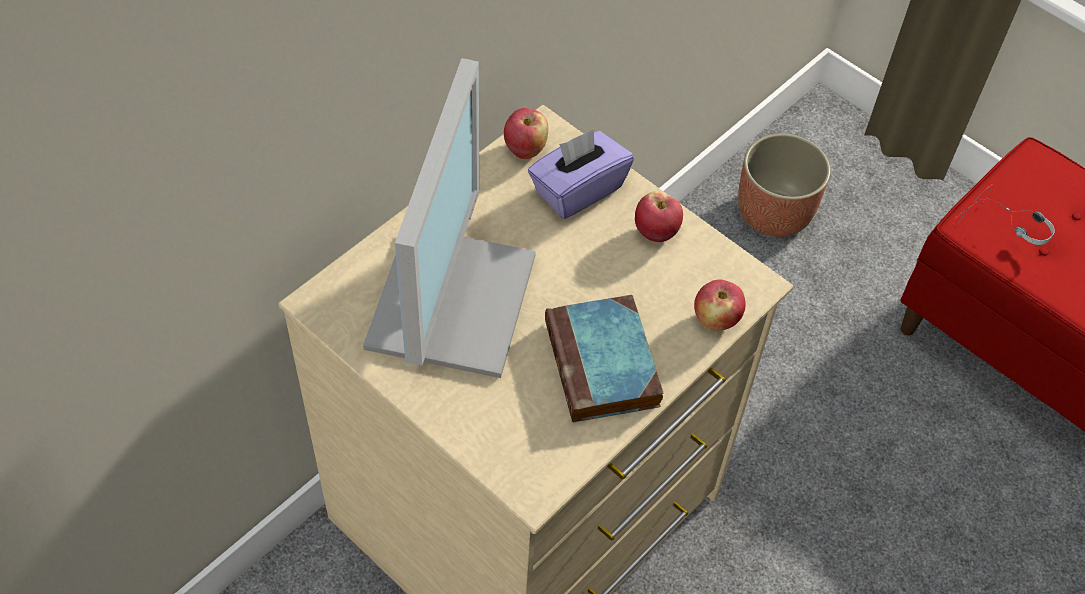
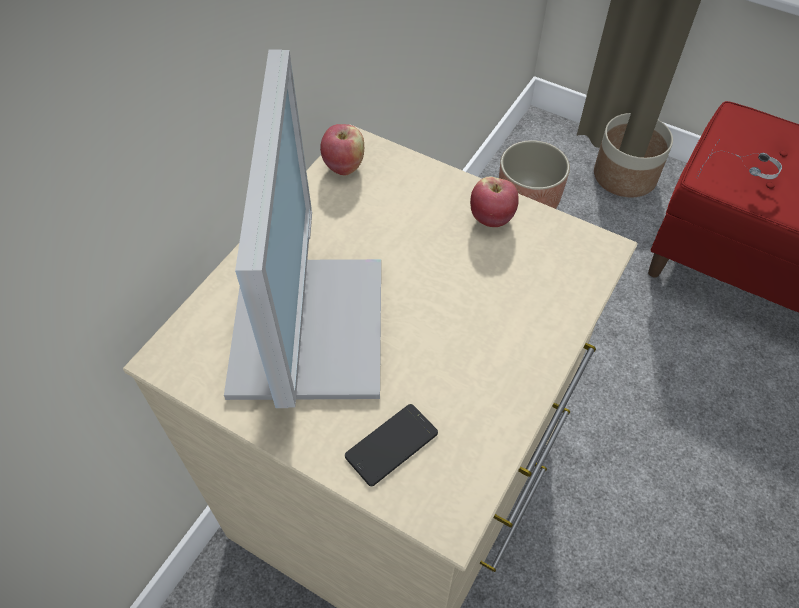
camera: 10 degrees left, 0 degrees up
purple tissue box [528,128,634,219] -> none
book [545,295,664,422] -> none
apple [694,280,745,331] -> none
none -> phone [345,404,438,486]
none -> planter [594,113,673,198]

